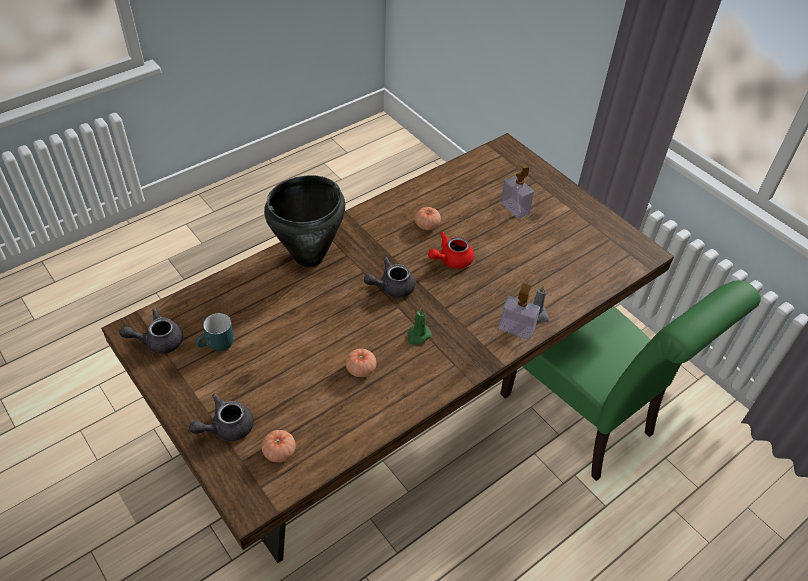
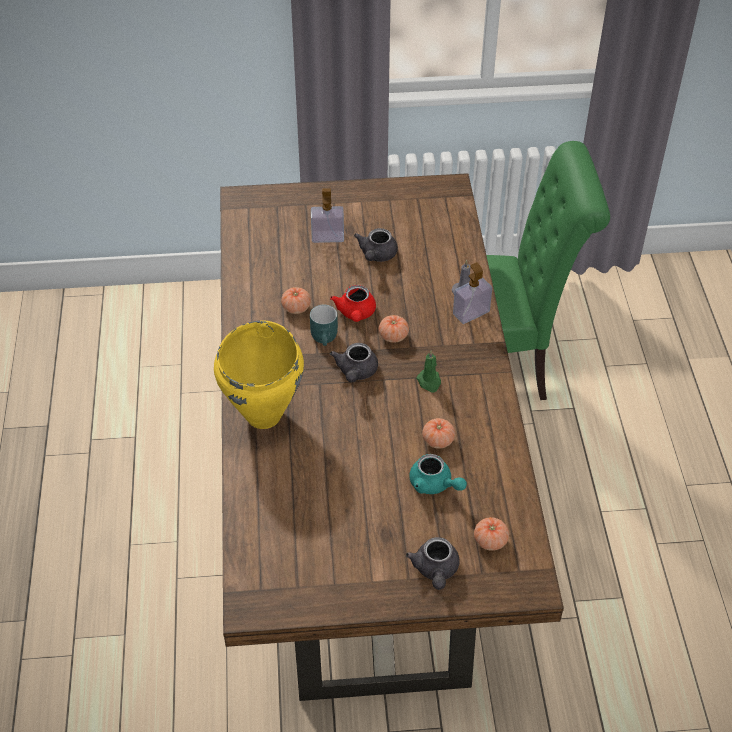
camera: 55 degrees left, 0 degrees up
grey teapot [120,308,183,354] -> grey teapot moved to [354,228,398,262]
turquoise mug [195,313,234,351] -> turquoise mug moved to [310,305,338,346]
black cooking pot [264,175,345,267] -> yellow cooking pot [214,320,304,429]
none -> tomato [379,315,409,343]
none -> turquoise teapot [409,454,467,494]

